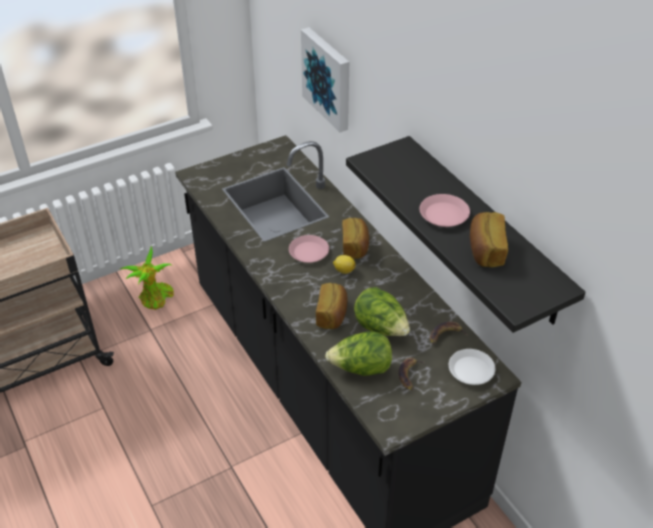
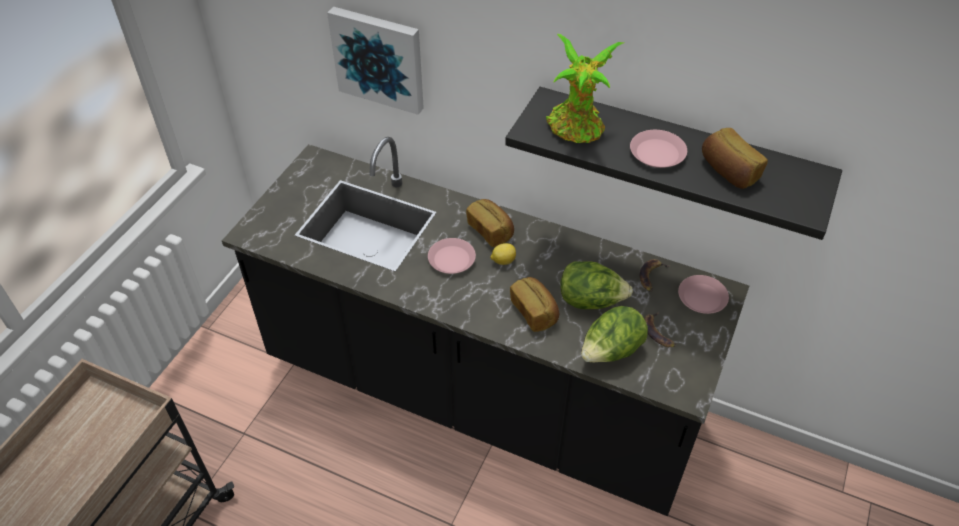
camera: 35 degrees left, 5 degrees up
potted plant [119,246,174,310] -> potted plant moved to [546,34,624,143]
white plate [449,349,495,385] -> pink plate [678,275,729,314]

